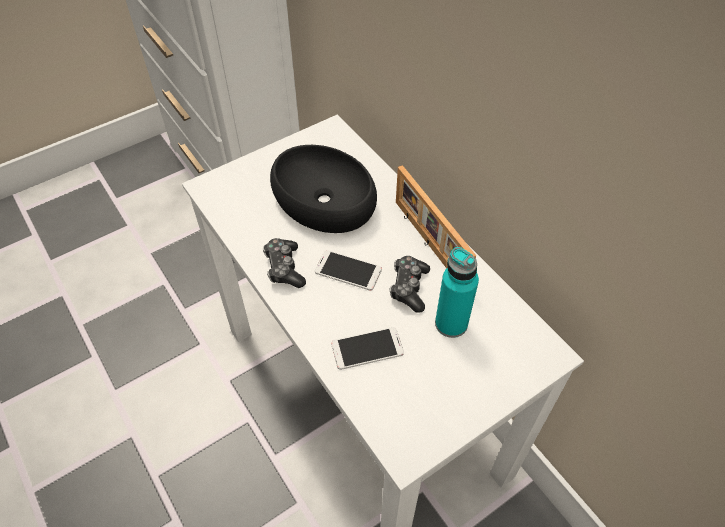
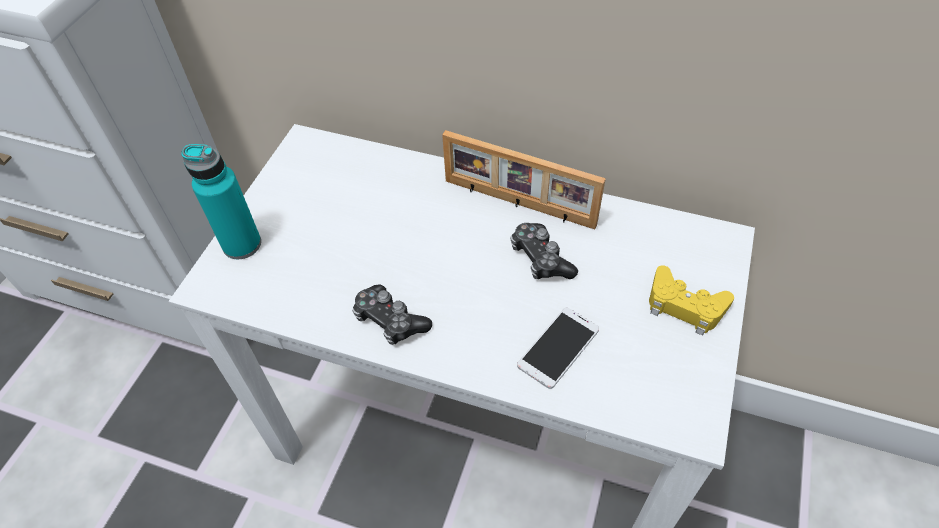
camera: 35 degrees left, 0 degrees up
black bowl [270,145,377,233] -> none
phone [315,250,382,291] -> none
turquoise bottle [435,247,479,338] -> turquoise bottle moved to [181,144,261,259]
none -> yellow game controller [649,265,734,336]

